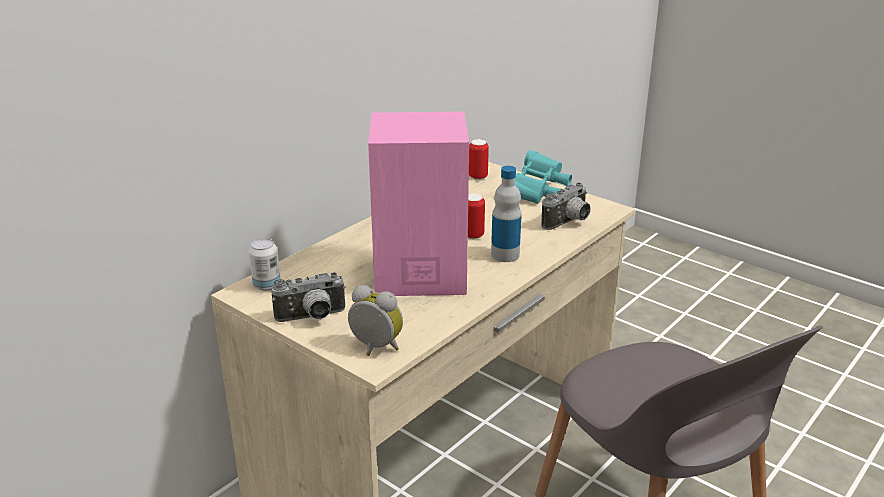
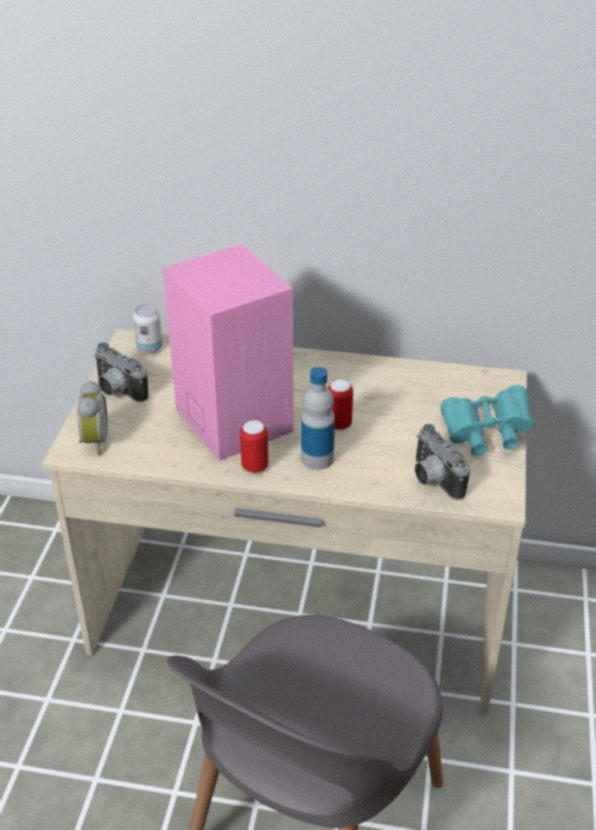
camera: 60 degrees right, 10 degrees up
can [469,139,489,180] -> can moved to [240,420,268,473]
camera [541,182,591,230] -> camera turned 45 degrees clockwise [415,424,470,500]

